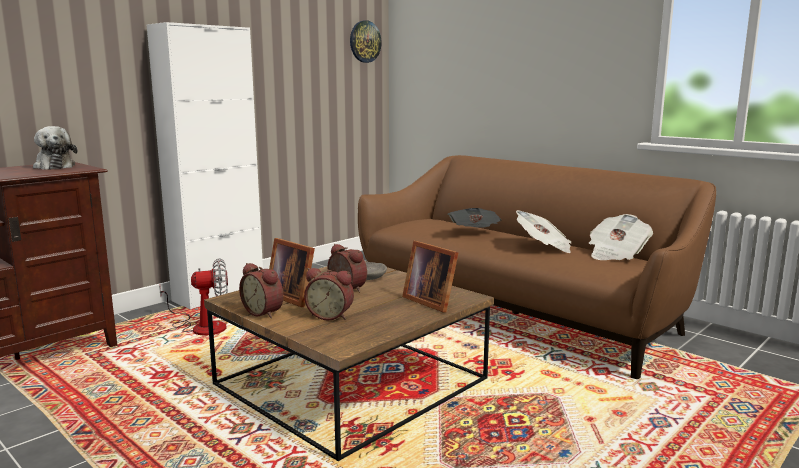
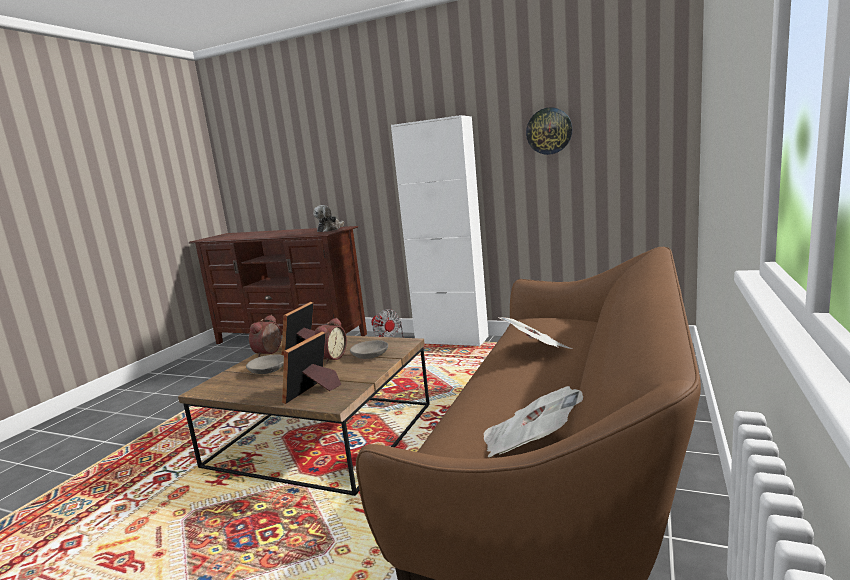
camera: 70 degrees right, 0 degrees up
alarm clock [304,268,354,320] -> grey bowl [246,354,284,374]
wall clock [350,20,382,63] -> wall clock moved to [526,107,572,155]
newspaper [516,210,571,253] -> none

